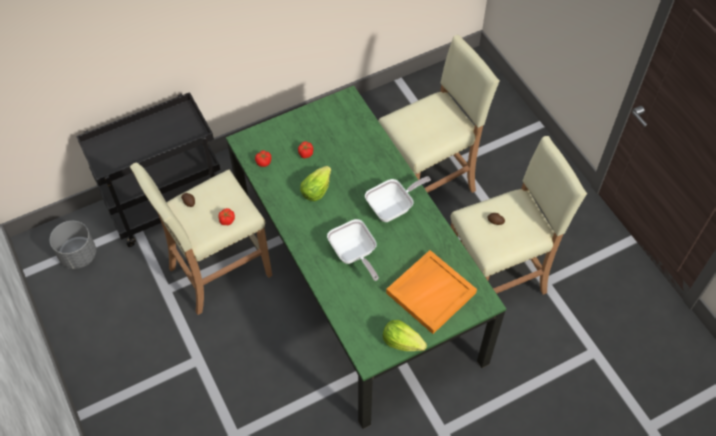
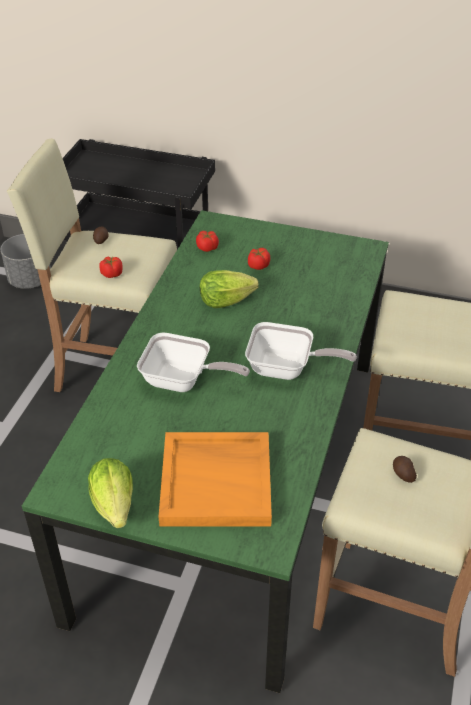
camera: 45 degrees right, 15 degrees down
frying pan [327,219,379,281] -> frying pan turned 90 degrees counterclockwise [137,333,250,392]

